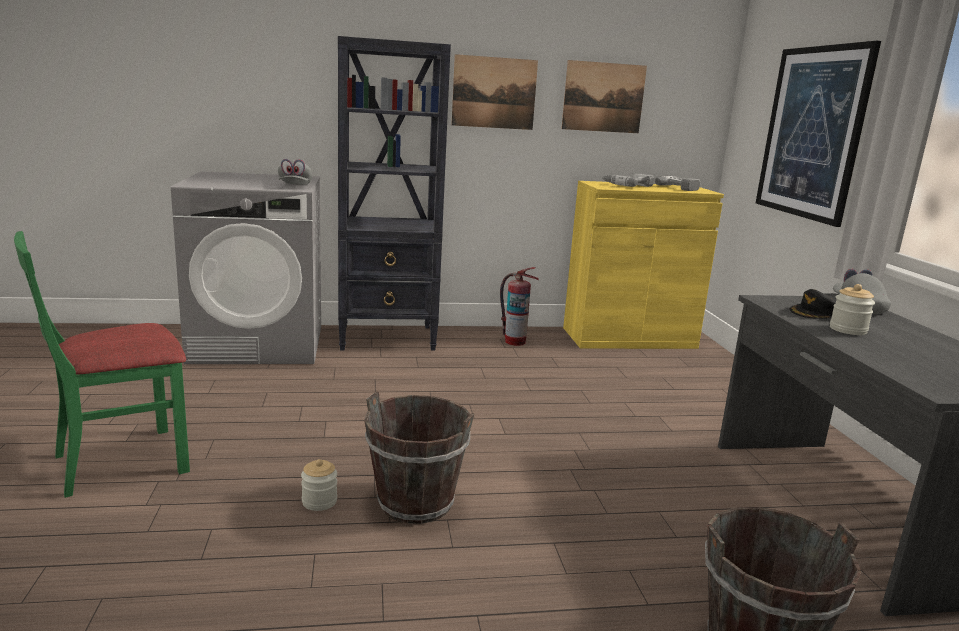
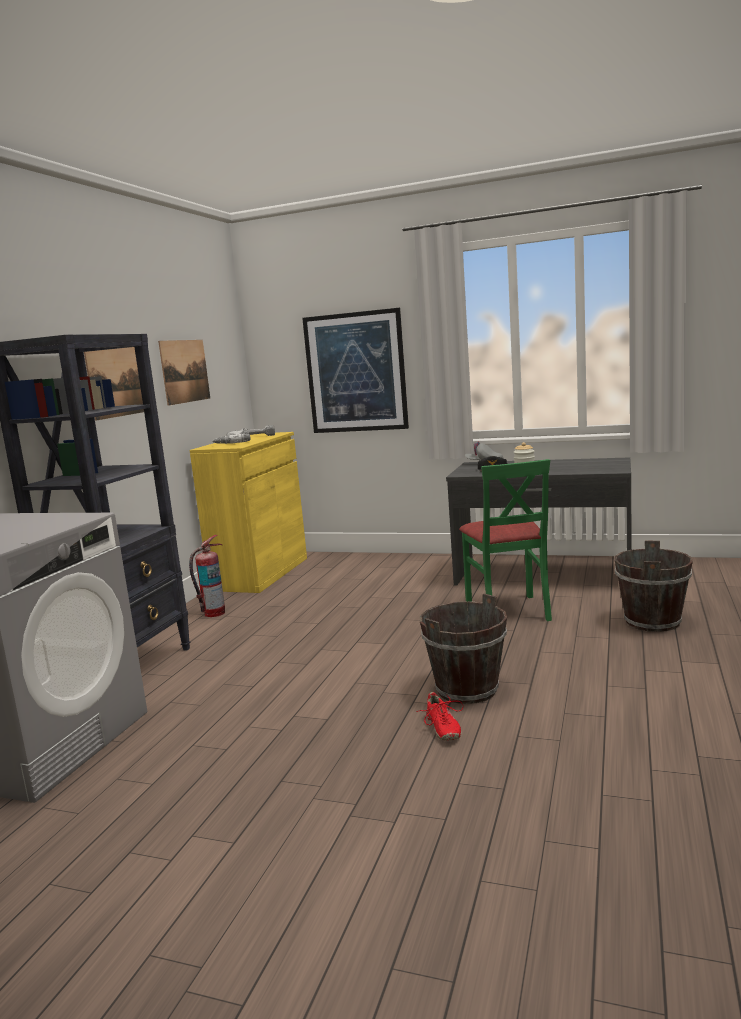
camera: 60 degrees left, 5 degrees down
green chair [14,231,190,498] -> green chair moved to [459,459,552,621]
grey cap [278,159,313,185] -> none
jar [301,459,337,511] -> red shoe [417,692,463,741]

